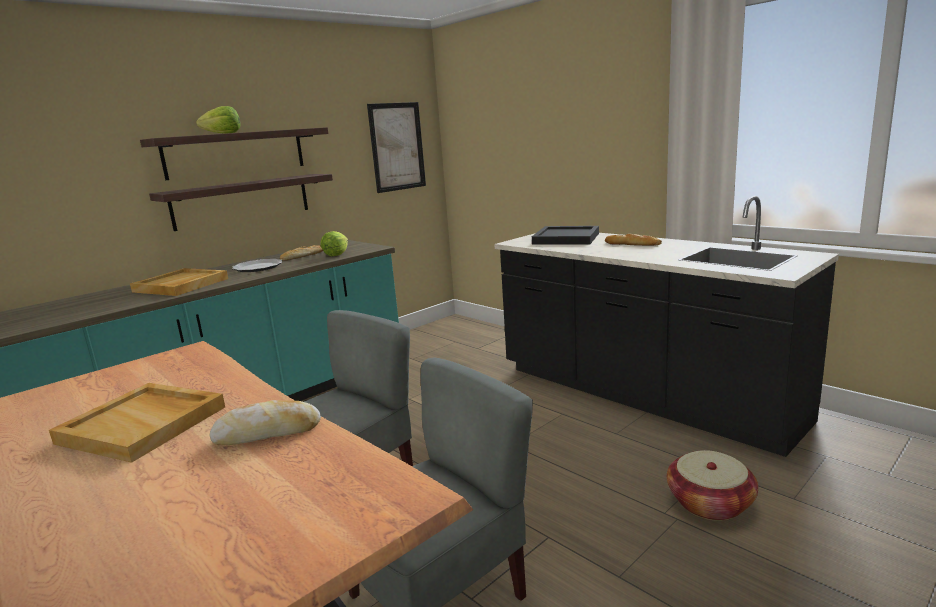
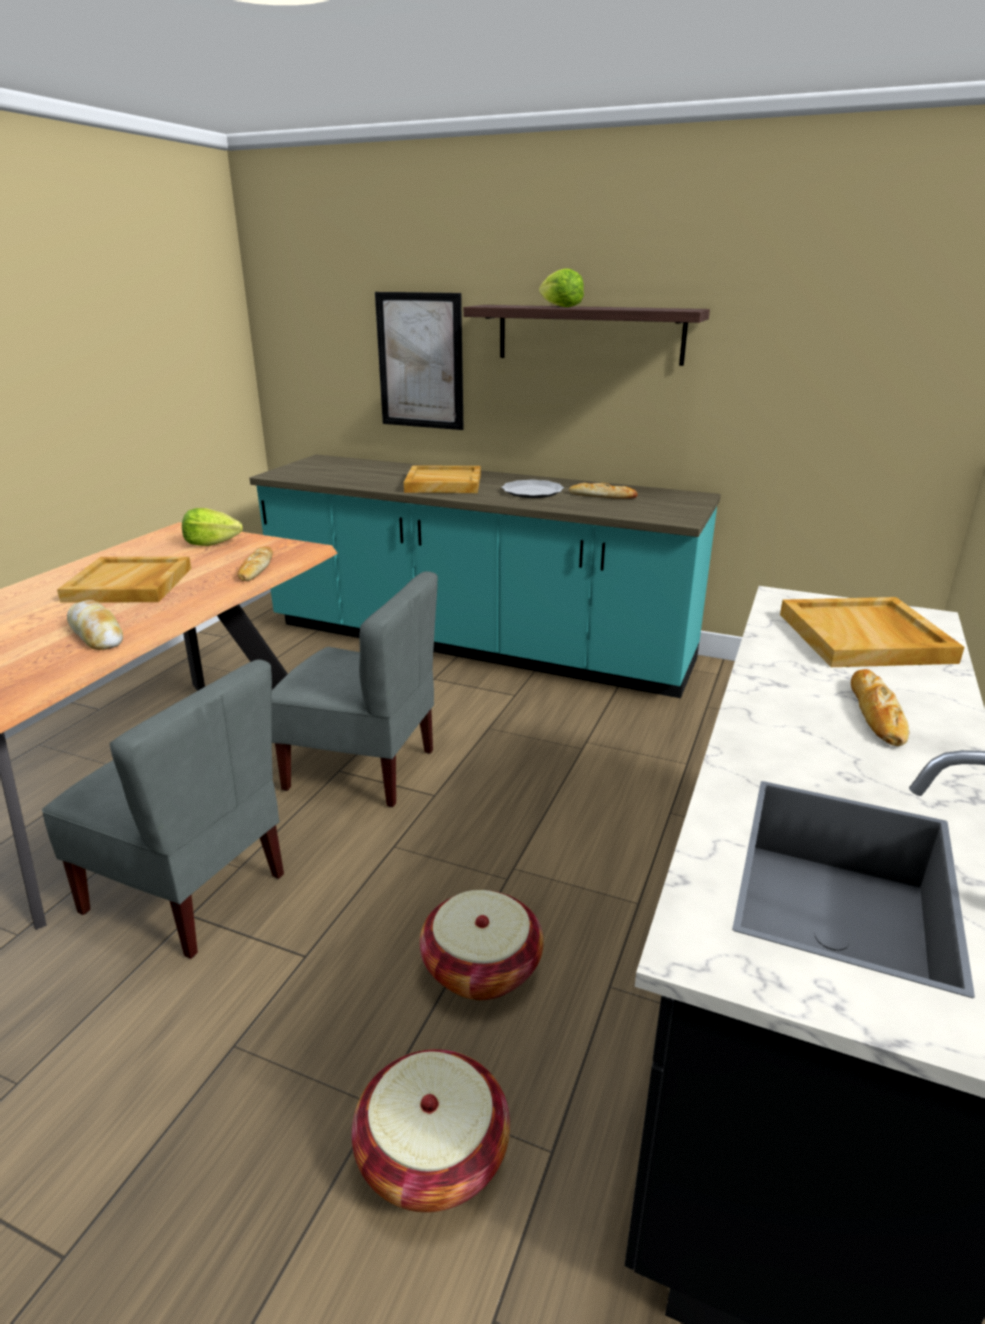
camera: 65 degrees right, 10 degrees up
shelf [149,174,333,231] -> none
lettuce [321,231,348,256] -> lettuce moved to [182,508,243,546]
picture [367,102,426,193] -> picture moved to [375,292,464,430]
black tray [532,226,599,245] -> beige tray [780,597,965,667]
none -> bread [237,547,273,581]
none -> basket [420,890,544,1000]

